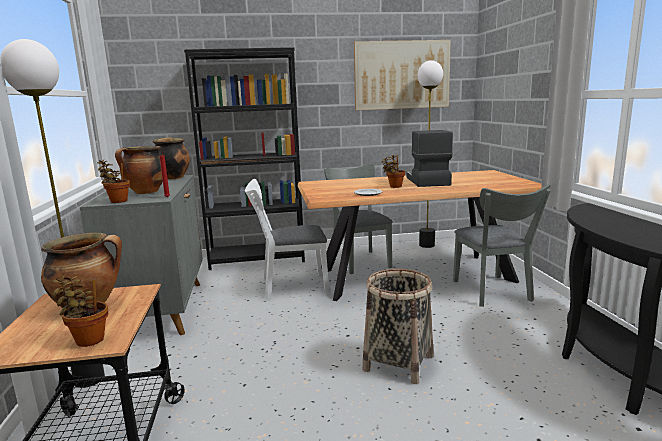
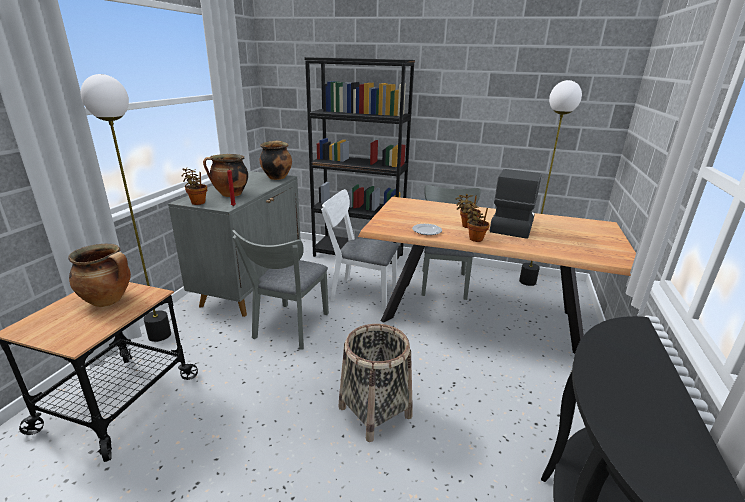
camera: 25 degrees right, 10 degrees up
potted plant [52,275,108,347] -> potted plant moved to [467,203,490,242]
picture [354,40,451,110] -> none
grey chair [453,184,551,307] -> grey chair moved to [232,230,329,350]

